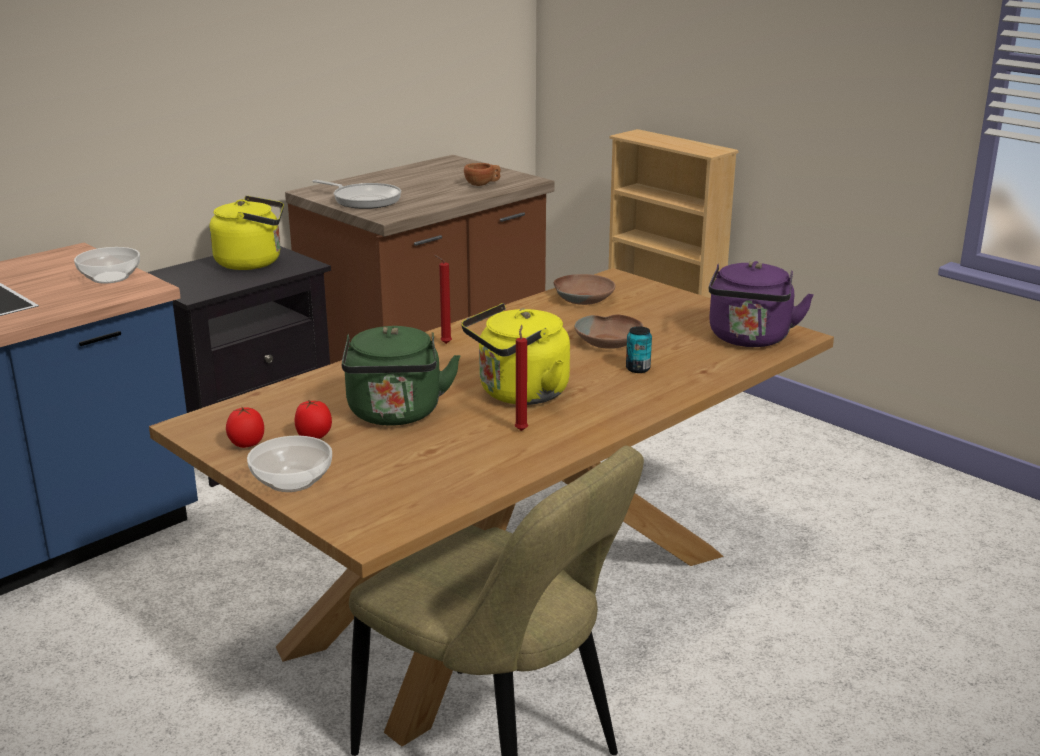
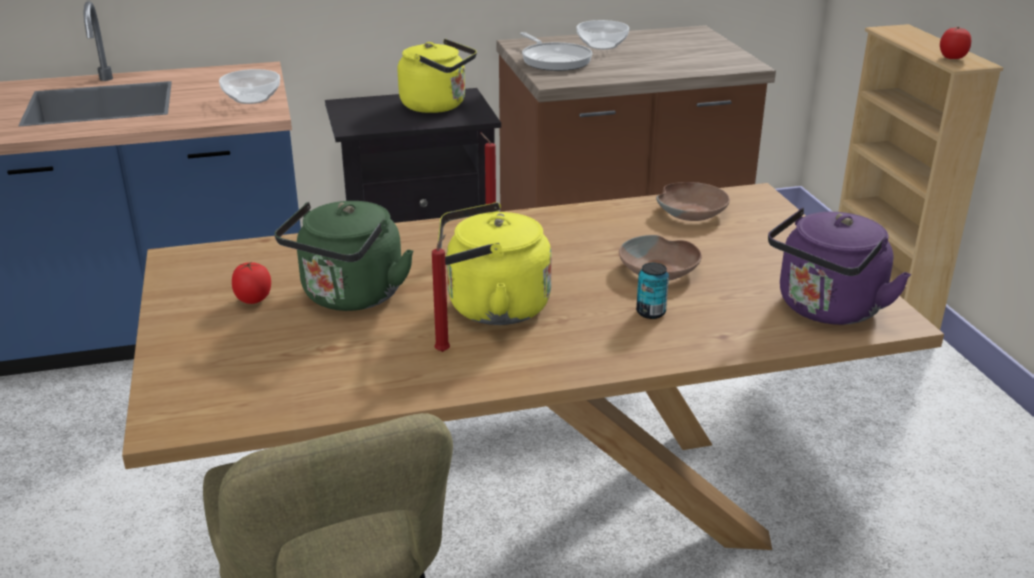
camera: 30 degrees right, 5 degrees up
tomato [226,407,264,448] -> tomato moved to [940,27,971,59]
bowl [247,436,332,492] -> bowl moved to [577,20,629,50]
brown cup [464,163,501,186] -> none

